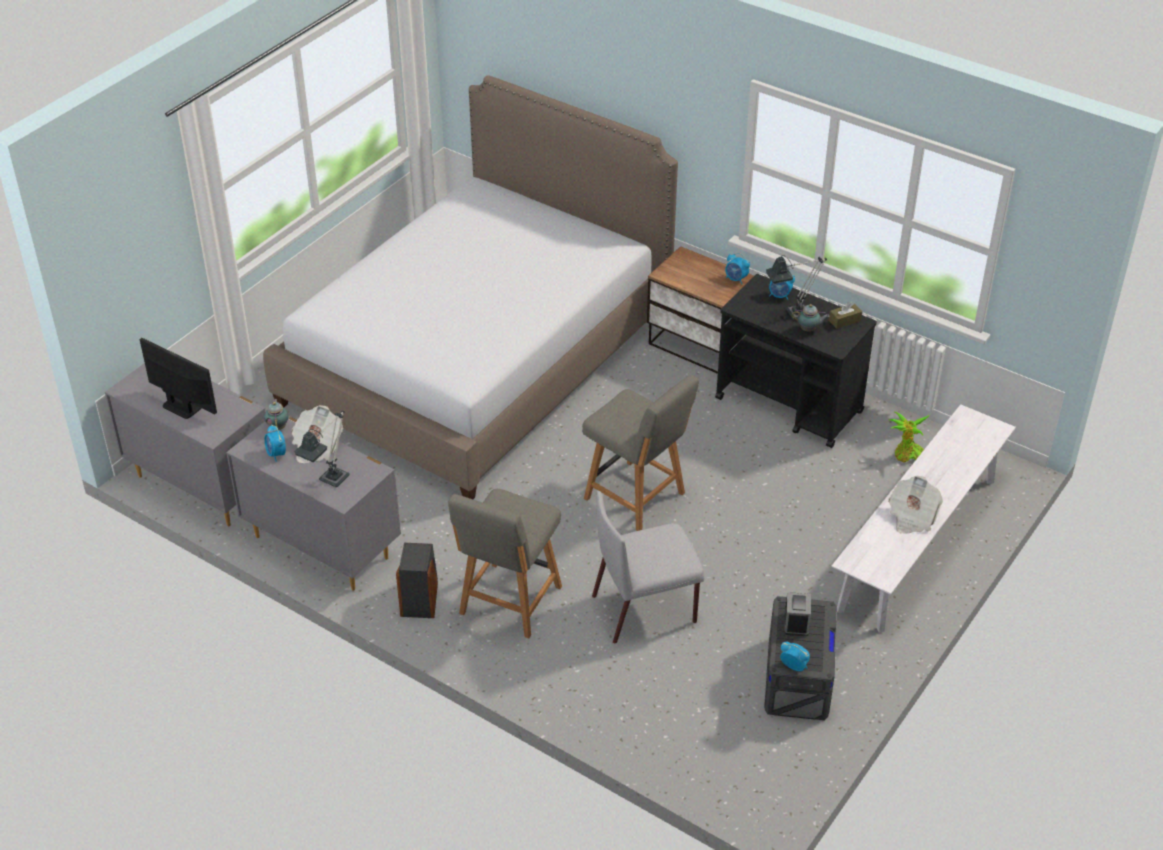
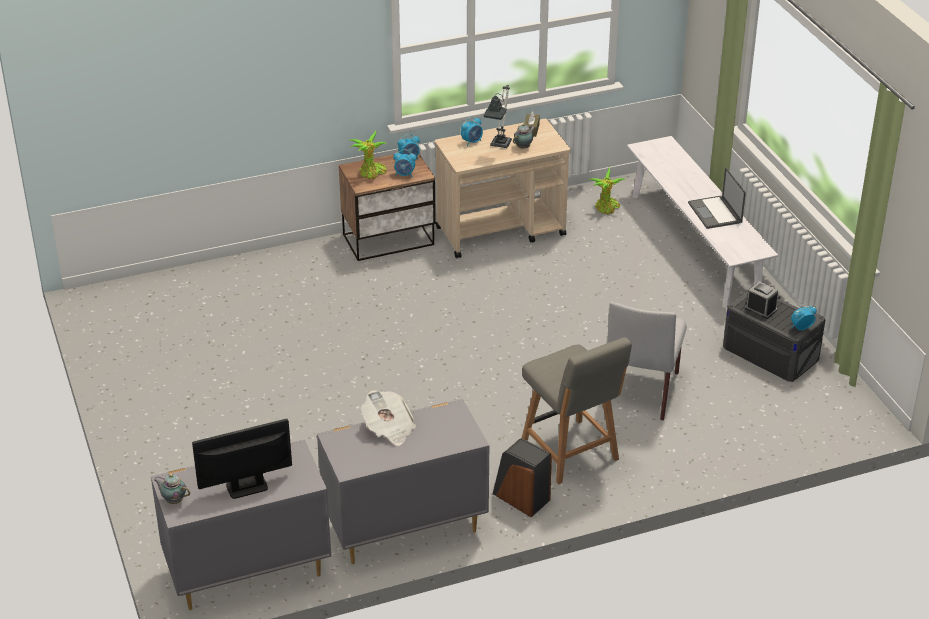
camera: 55 degrees left, 5 degrees down
bed [263,75,678,499] -> none
teapot [264,399,288,430] -> teapot moved to [153,474,190,504]
alarm clock [264,424,286,462] -> alarm clock moved to [393,149,416,177]
table lamp [294,410,350,487] -> none
grey chair [582,375,699,531] -> none
black cart [715,274,877,448] -> beige cart [435,118,571,258]
newspaper [888,476,943,534] -> laptop [688,167,746,229]
none -> potted plant [348,131,387,179]

